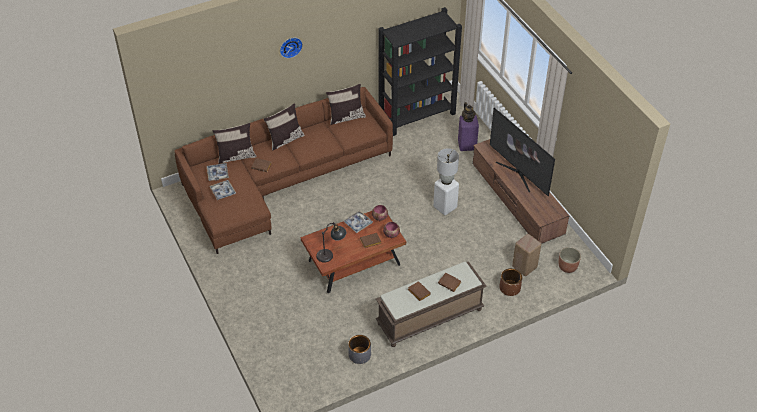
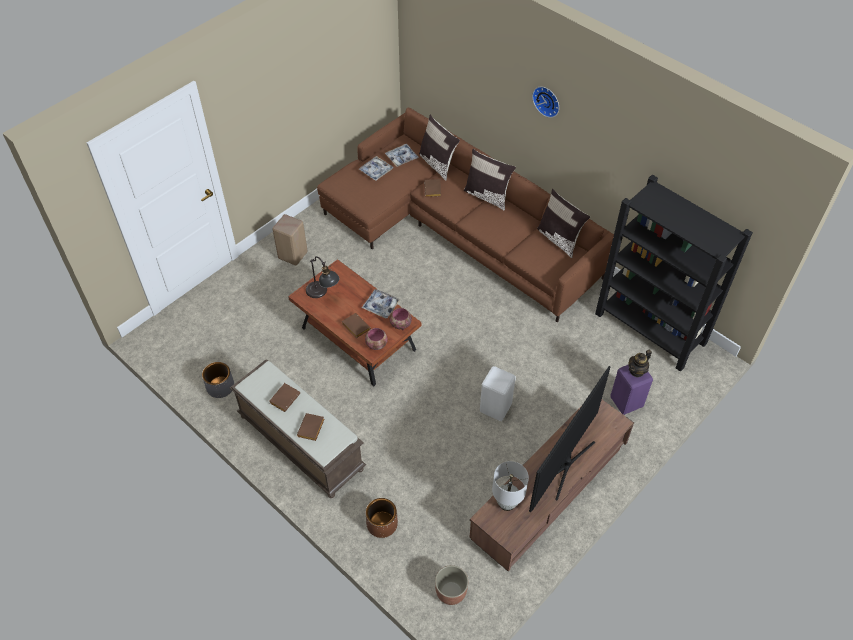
camera: 70 degrees right, 5 degrees up
white table lamp [437,148,459,185] -> white table lamp moved to [492,461,529,511]
beige stool [512,234,541,276] -> beige stool moved to [273,214,308,265]

